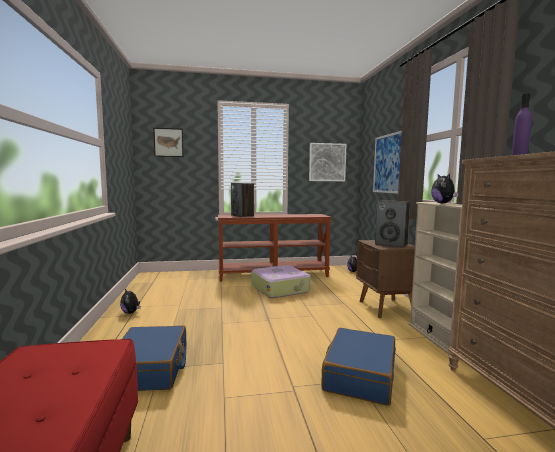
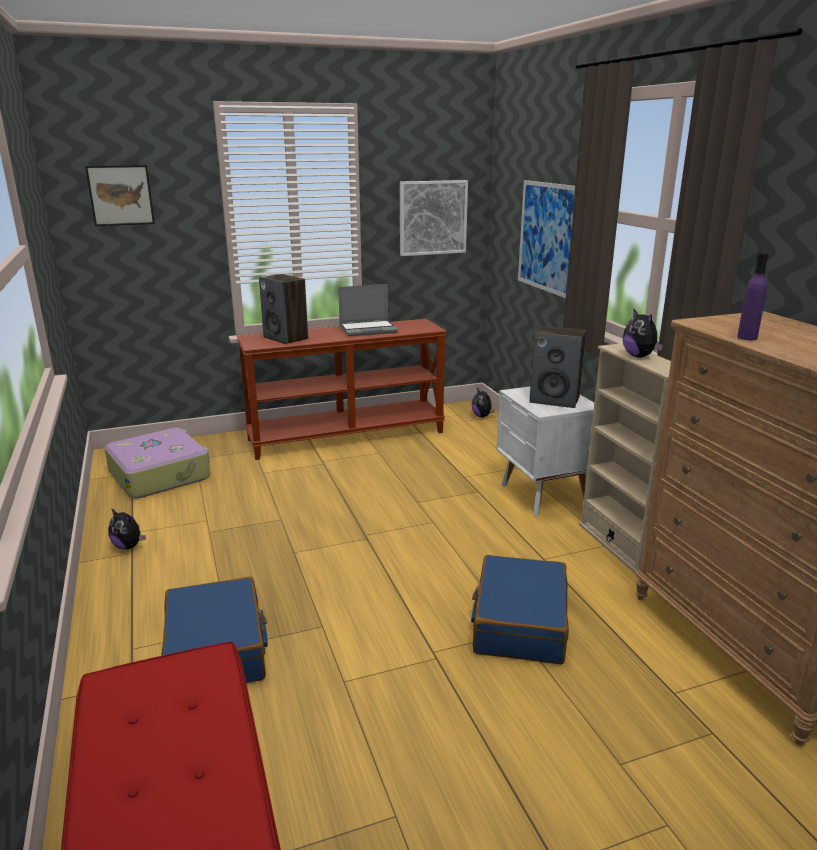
camera: 10 degrees left, 15 degrees up
suitcase [251,265,310,298] -> suitcase moved to [104,428,210,498]
brown nightstand [356,240,415,318] -> white nightstand [497,386,594,516]
none -> laptop [338,284,398,336]

